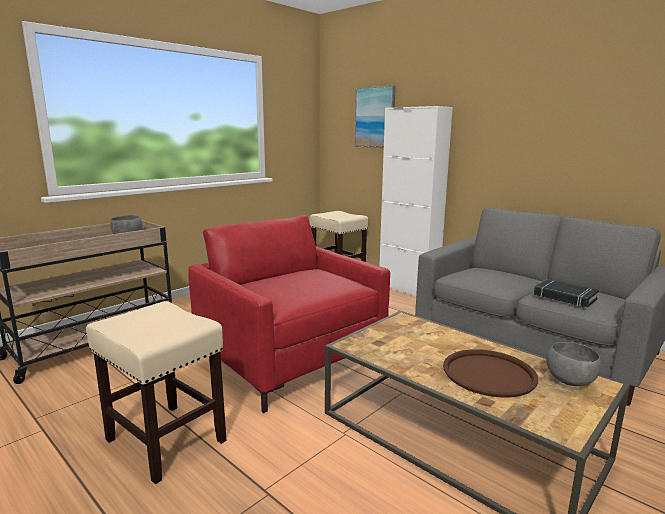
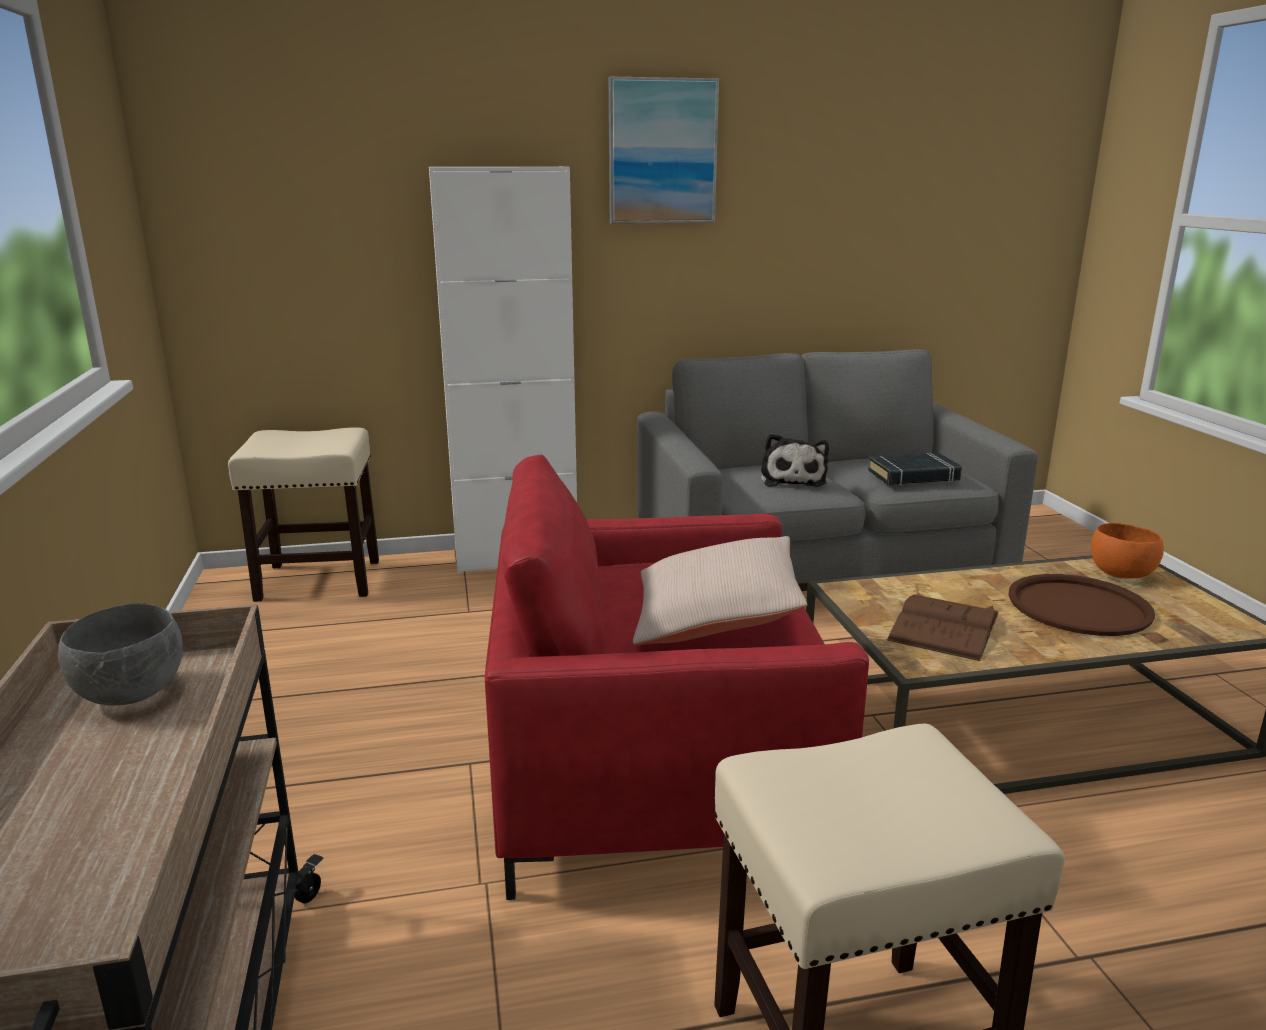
camera: 55 degrees left, 5 degrees up
picture [355,86,396,148] -> picture moved to [609,77,719,224]
grey bowl [546,342,601,386] -> orange bowl [1091,523,1164,579]
none -> beige pillow [633,536,807,645]
none -> plush toy [761,433,829,487]
none -> brown book [887,594,999,661]

